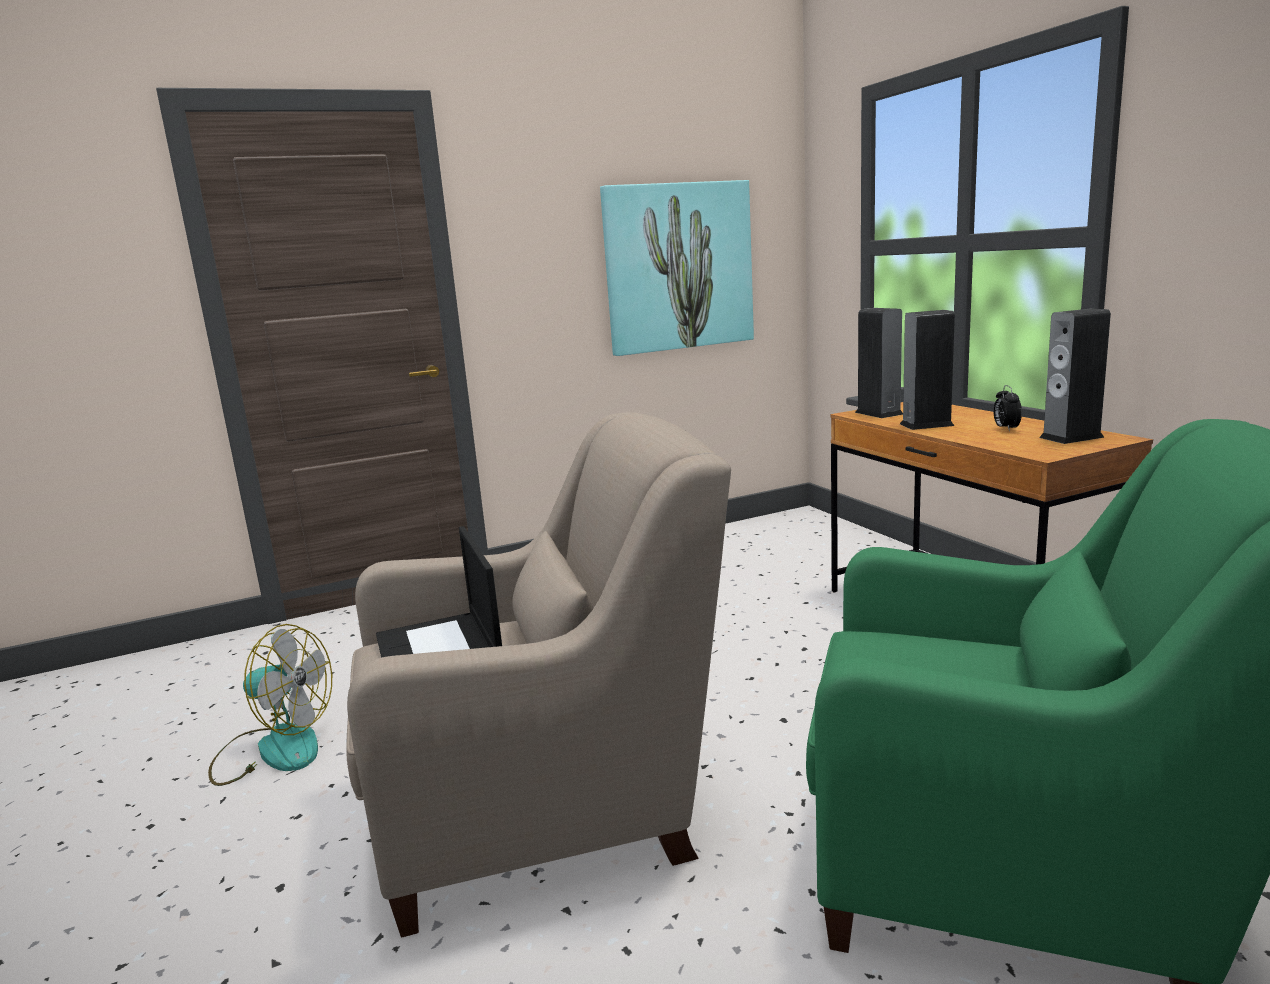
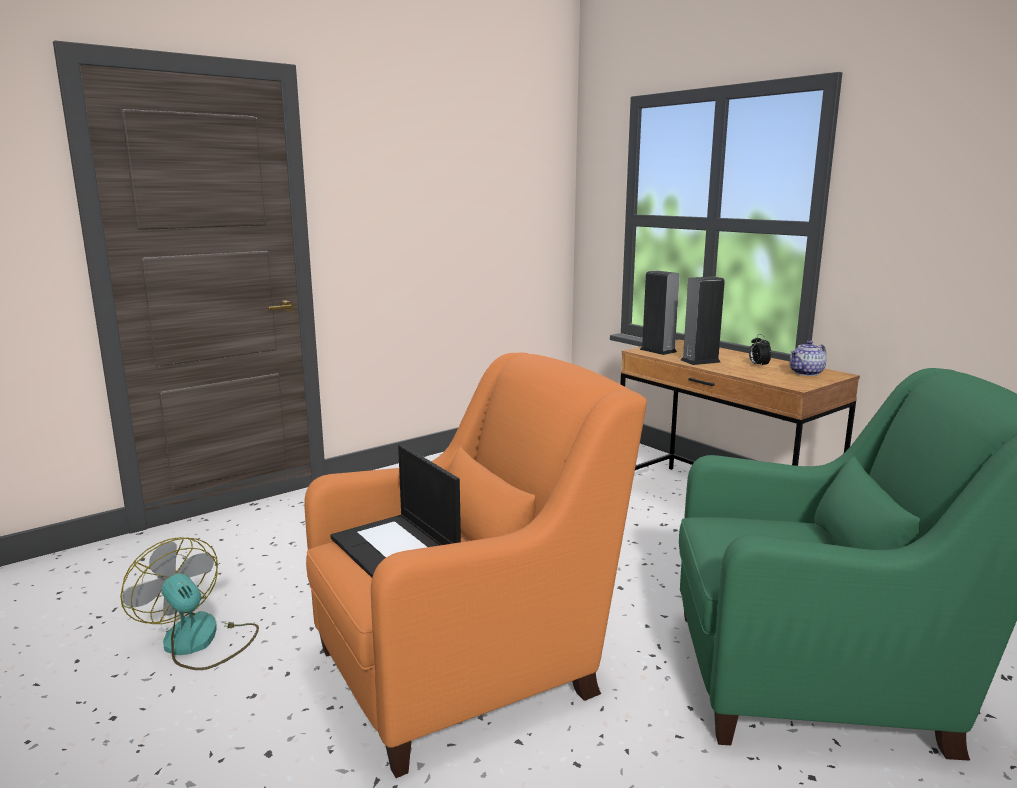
camera: 15 degrees left, 0 degrees up
fan [208,624,332,786] -> fan turned 135 degrees counterclockwise [120,537,259,670]
beige armchair [346,412,731,938] -> orange armchair [304,353,647,778]
picture [600,180,754,356] -> none
speaker [1039,308,1111,444] -> teapot [789,340,826,376]

